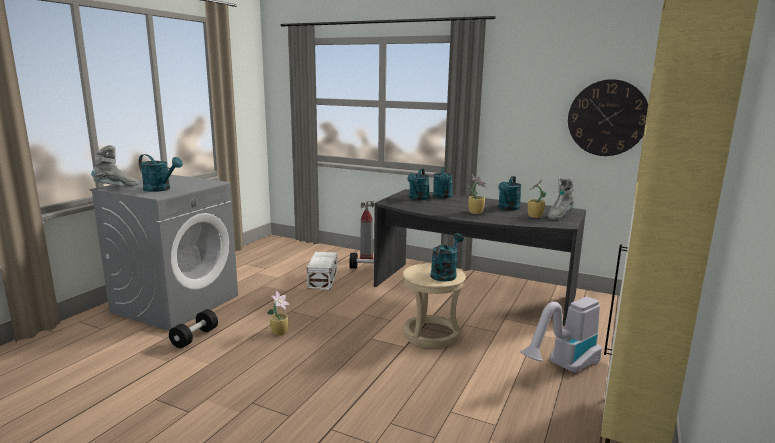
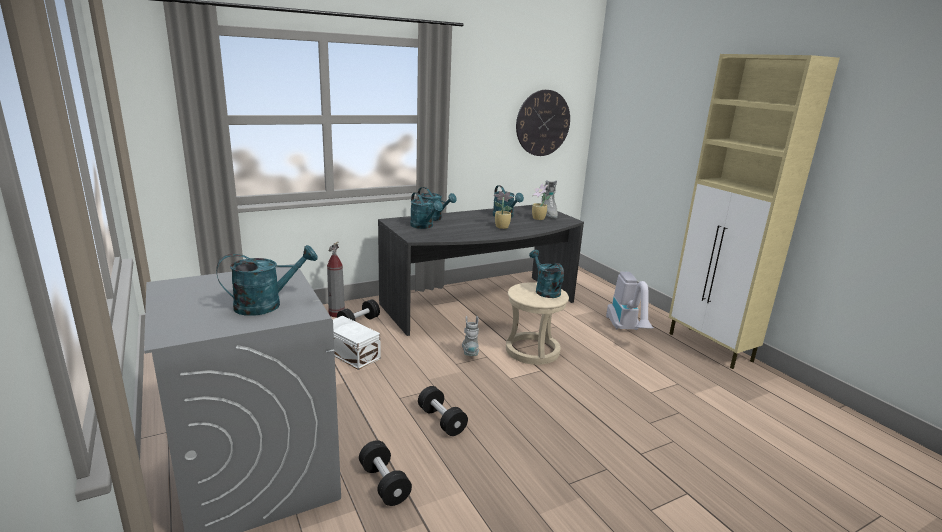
camera: 55 degrees left, 5 degrees up
grey boot [91,145,139,186] -> grey boot moved to [462,316,479,356]
potted plant [267,291,290,336] -> black dumbbell [418,386,468,436]

